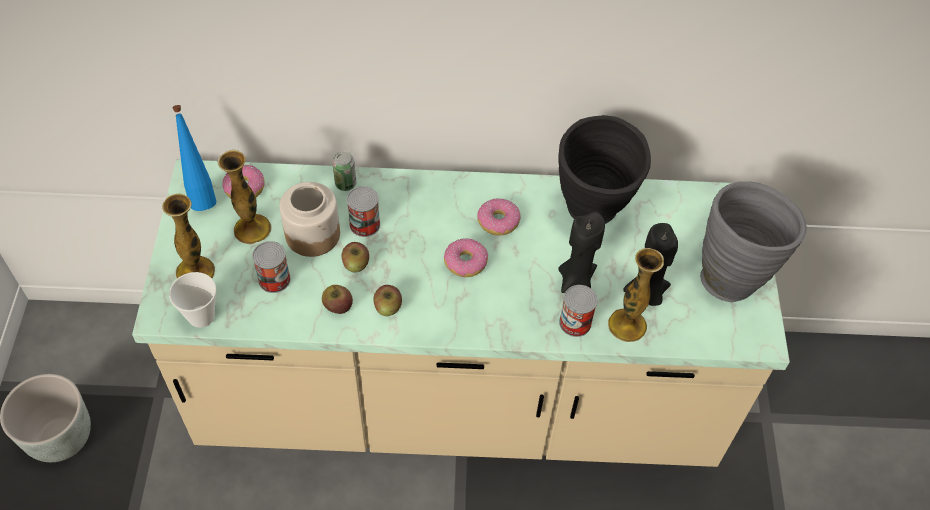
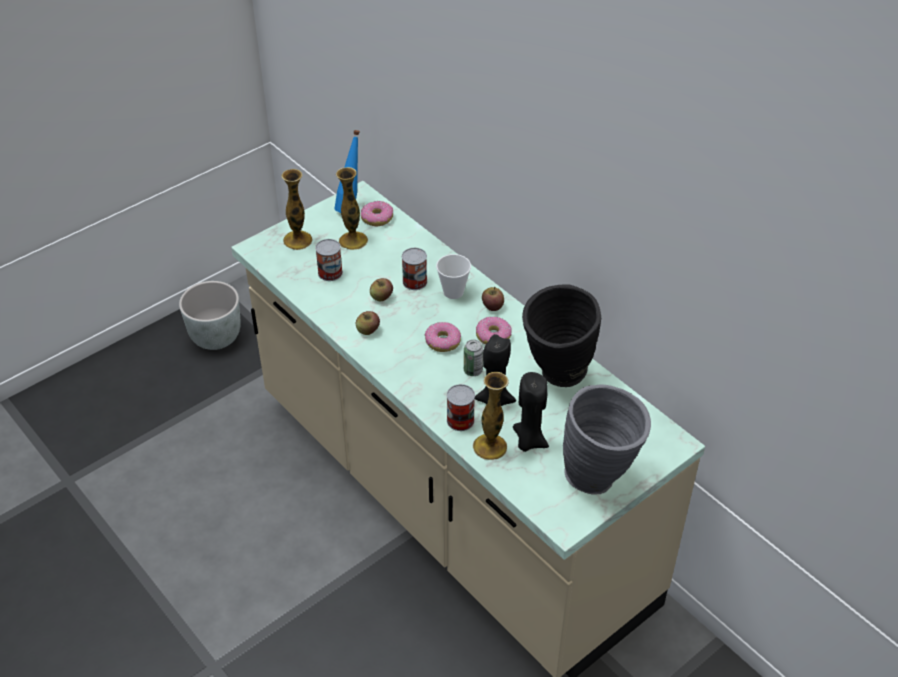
camera: 50 degrees right, 10 degrees down
cup [169,272,216,328] -> cup moved to [436,254,471,299]
jar [279,182,340,257] -> none
apple [322,285,353,314] -> apple moved to [482,287,504,311]
can [332,151,356,191] -> can moved to [464,340,483,376]

